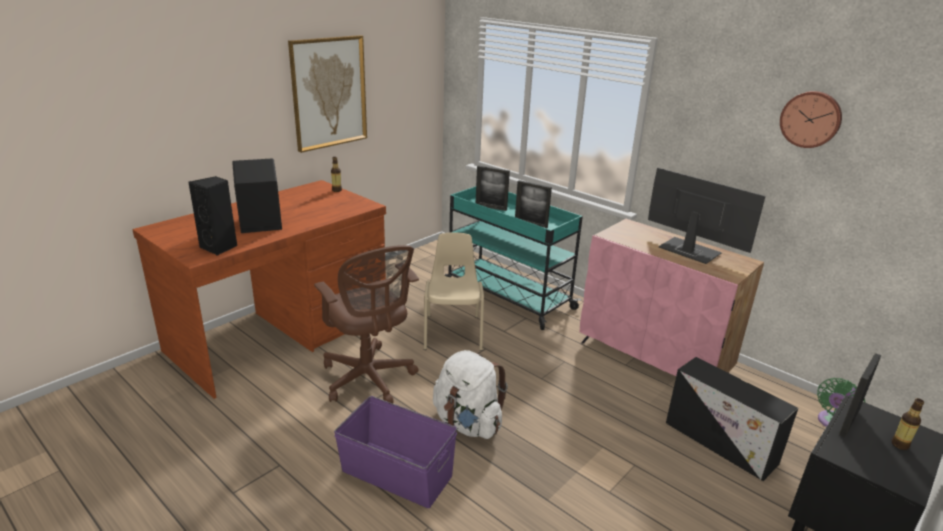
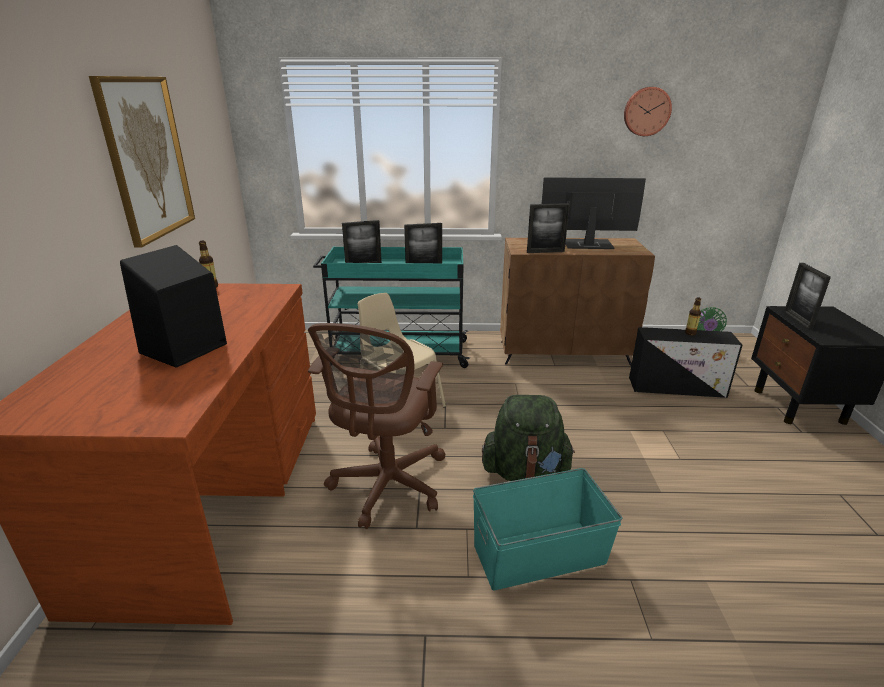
camera: 40 degrees left, 0 degrees up
black speaker [189,176,238,256] -> none
brown office chair [314,245,419,403] -> brown office chair turned 90 degrees clockwise [308,323,446,529]
purple storage box [334,396,457,508] -> turquoise storage box [473,468,623,590]
white backpack [433,350,508,439] -> green backpack [482,395,575,481]
pink cabinet [580,219,764,376] -> brown cabinet [500,238,655,366]
bottle [891,398,924,450] -> bottle moved to [685,297,701,335]
none -> picture frame [527,203,570,253]

